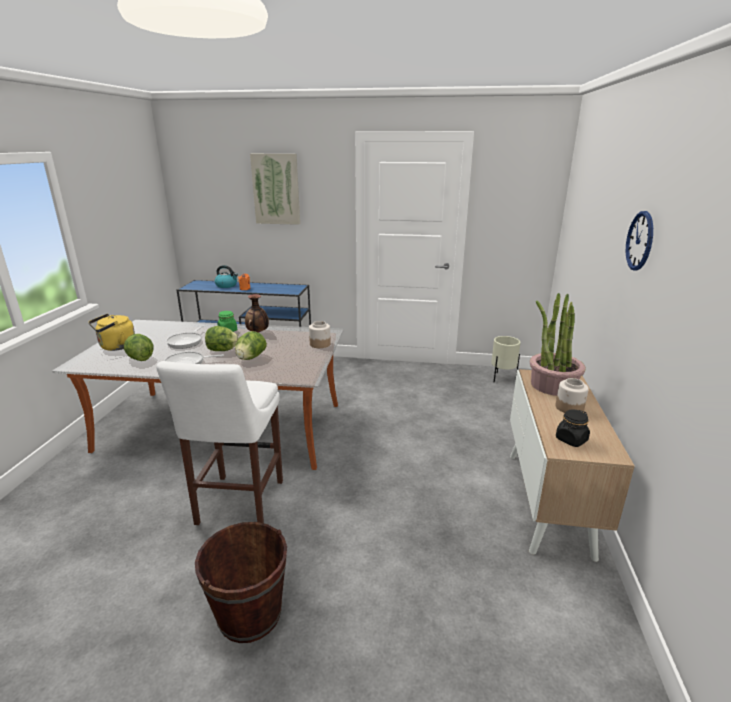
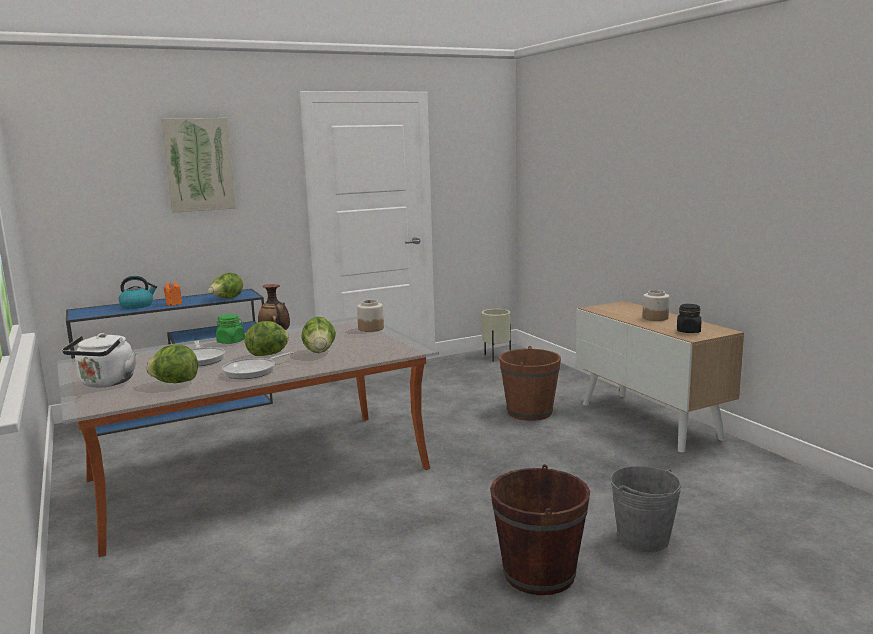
camera: 35 degrees left, 10 degrees down
yellow kettle [88,314,135,351] -> white kettle [62,333,138,388]
white stool [156,361,283,525] -> none
potted plant [530,293,586,396] -> none
wall clock [626,211,653,271] -> none
none -> lettuce [208,273,243,299]
none -> brown bucket [499,346,561,421]
none -> grey bucket [610,466,682,552]

